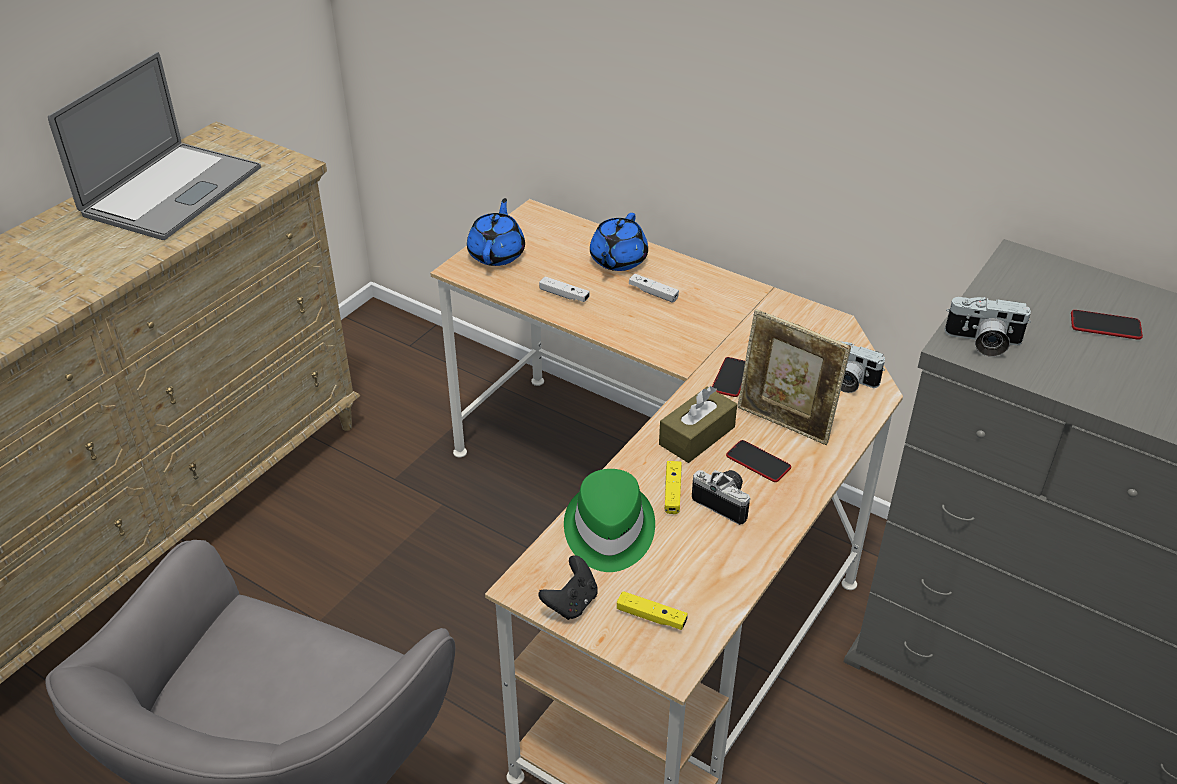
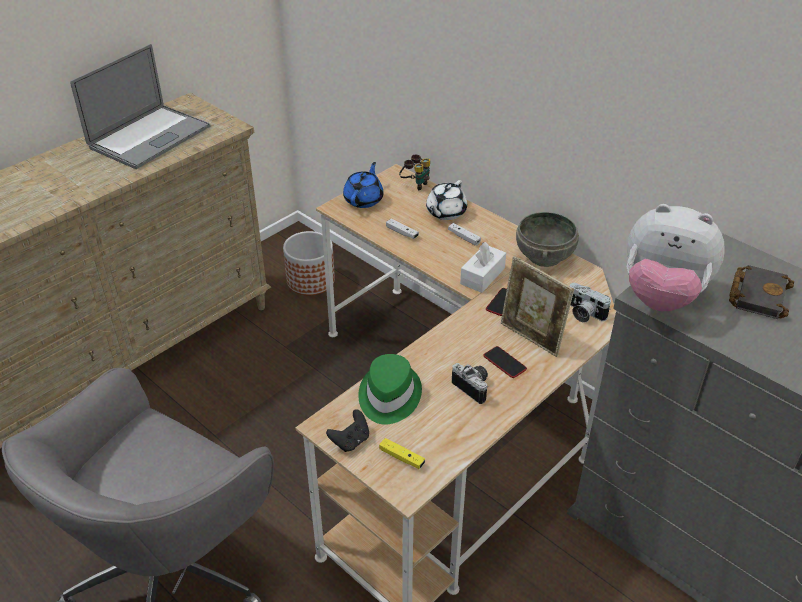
camera: 10 degrees right, 0 degrees up
blue teapot [590,213,648,271] -> white teapot [426,180,467,220]
brown tissue box [659,386,737,463] -> none
yellow game controller [665,461,681,514] -> none
camera [945,297,1031,357] -> plush toy [627,204,725,311]
phone [1071,310,1143,340] -> black book [729,265,794,319]
none -> planter [283,231,335,295]
none -> binoculars [399,155,430,190]
none -> white tissue box [460,242,506,293]
none -> grey bowl [516,212,579,267]

